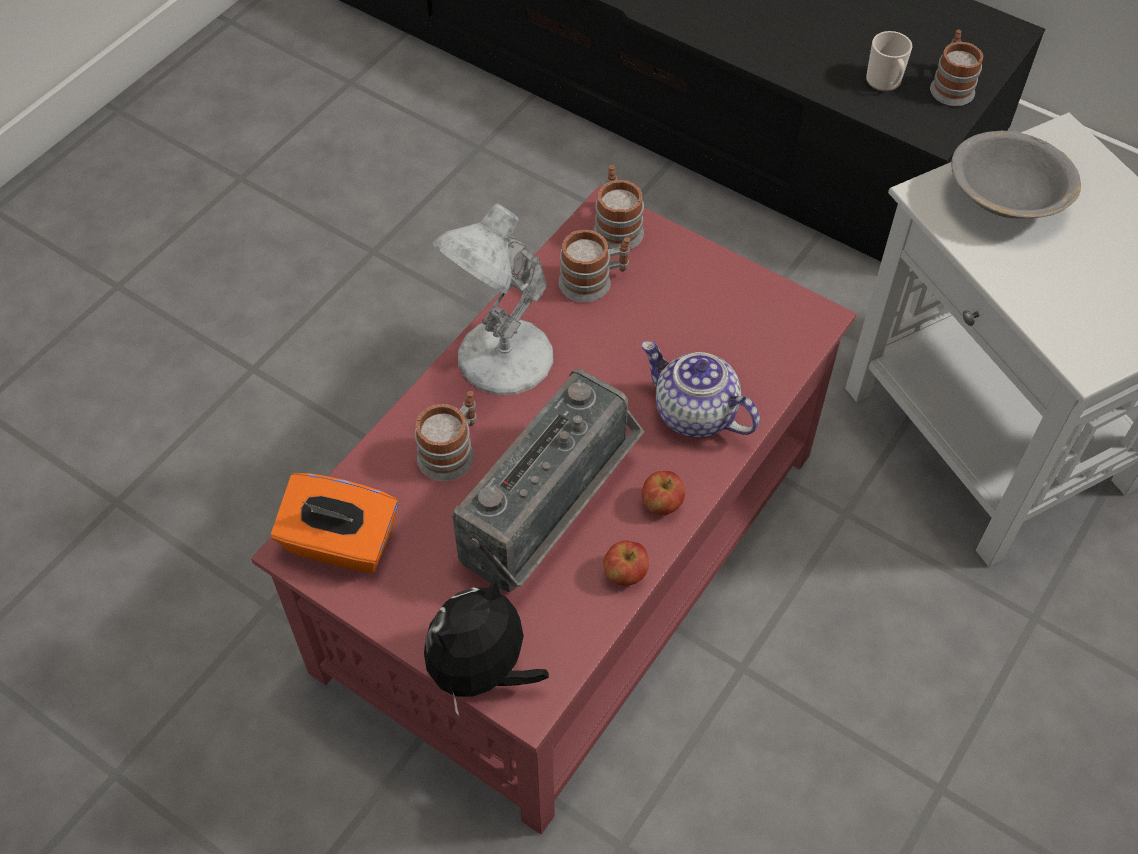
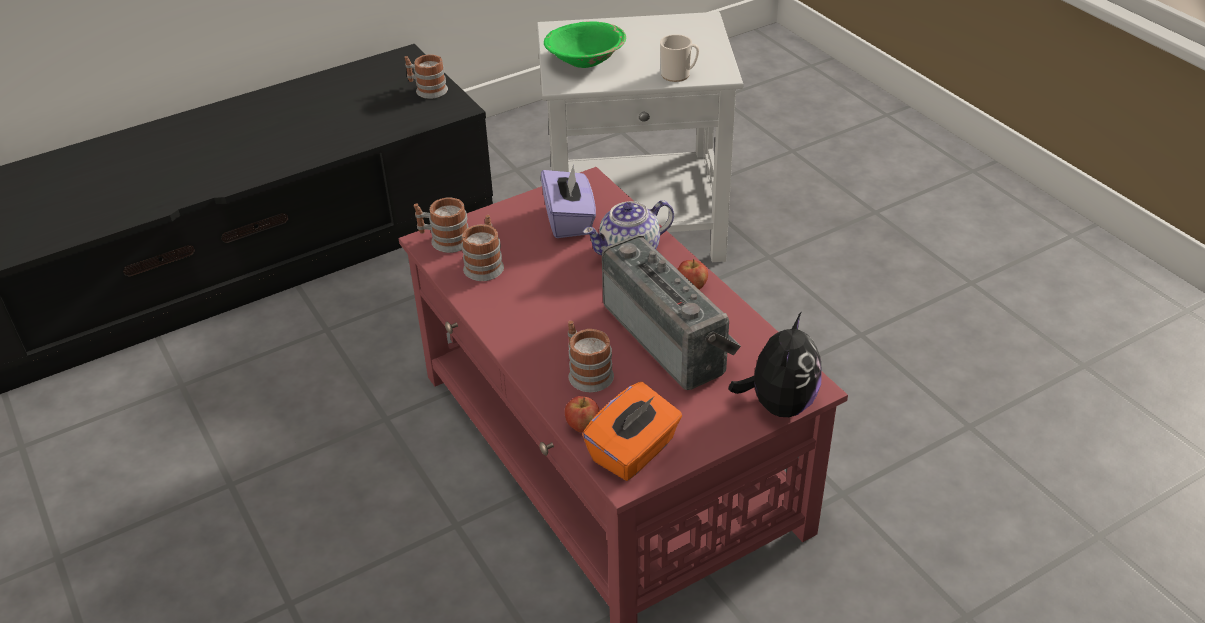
camera: 65 degrees left, 15 degrees down
plush toy [424,575,549,716] -> plush toy turned 135 degrees counterclockwise [728,313,822,417]
white table lamp [433,204,553,395] -> none
apple [603,541,649,586] -> apple moved to [565,396,600,433]
mug [866,31,912,91] -> mug moved to [660,34,699,82]
grey bowl [951,131,1081,218] -> green bowl [544,21,626,68]
none -> purple tissue box [541,164,596,238]

